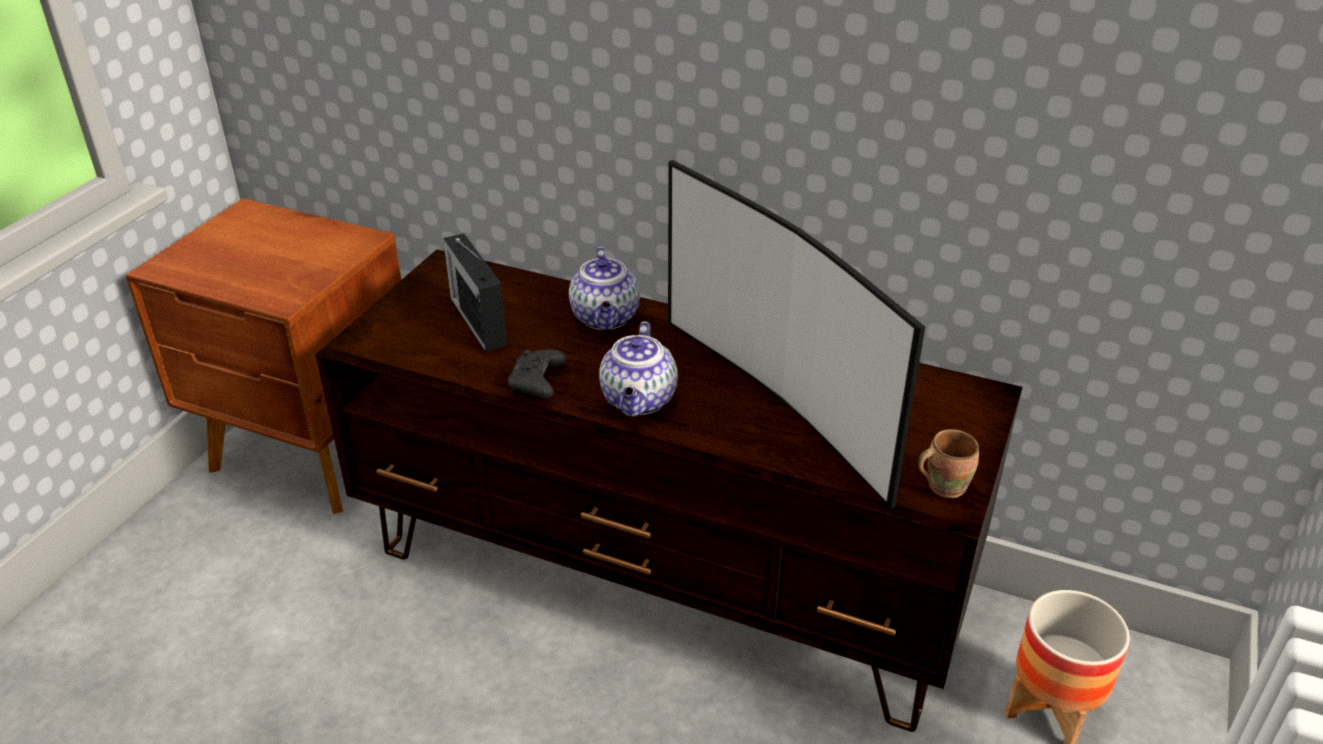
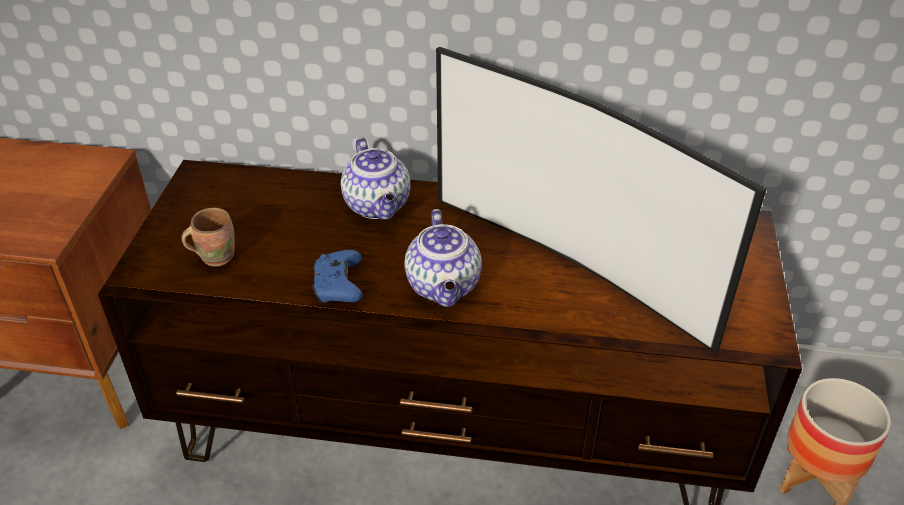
camera: 15 degrees left, 5 degrees up
radio [443,233,507,352] -> none
black game controller [508,349,567,399] -> blue game controller [312,250,363,303]
brown mug [918,429,979,498] -> brown mug moved to [181,208,235,267]

